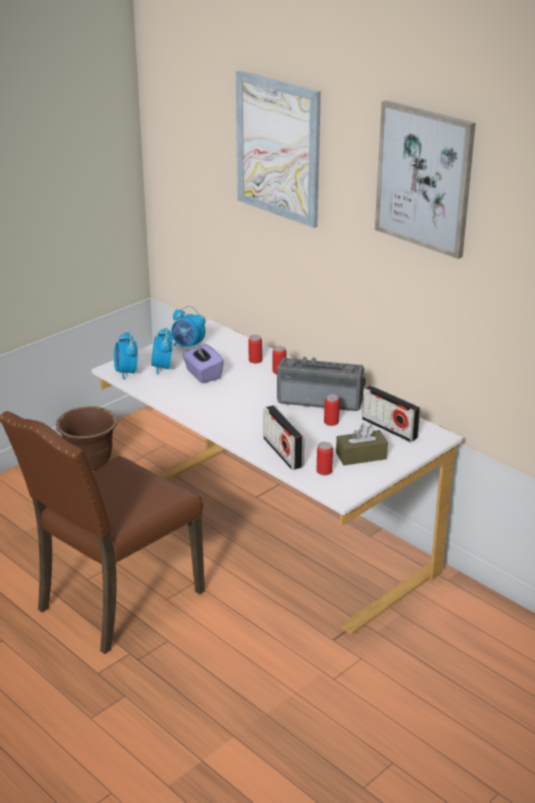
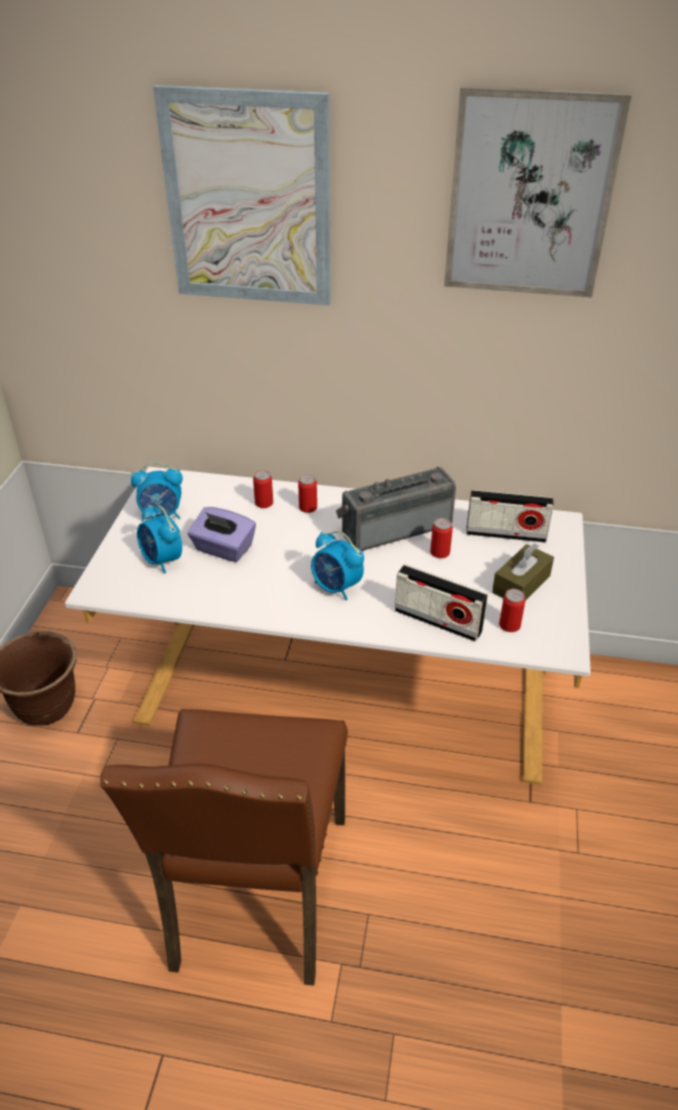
camera: 35 degrees left, 10 degrees up
alarm clock [114,332,138,380] -> alarm clock moved to [311,531,364,601]

